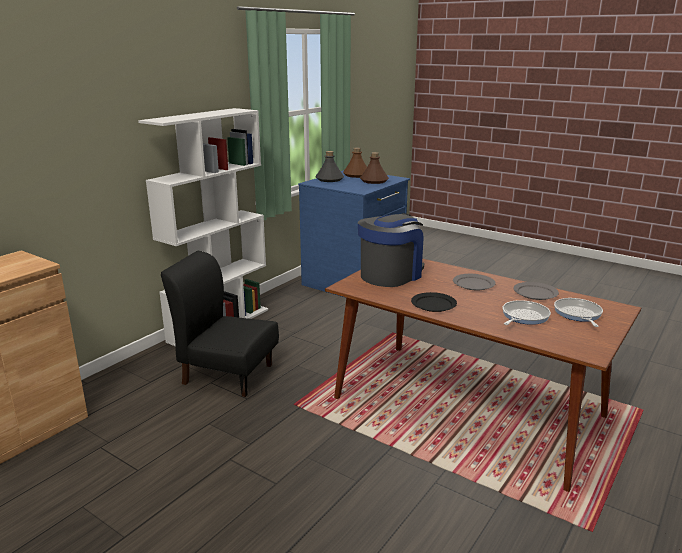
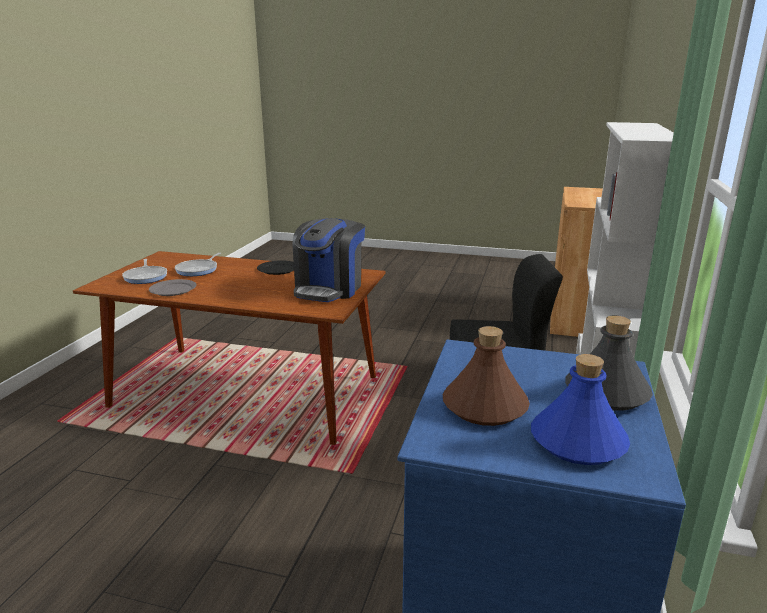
camera: 160 degrees right, 0 degrees up
brown bottle [343,147,367,178] -> blue bottle [531,354,630,465]
grey plate [453,274,496,290] -> none

